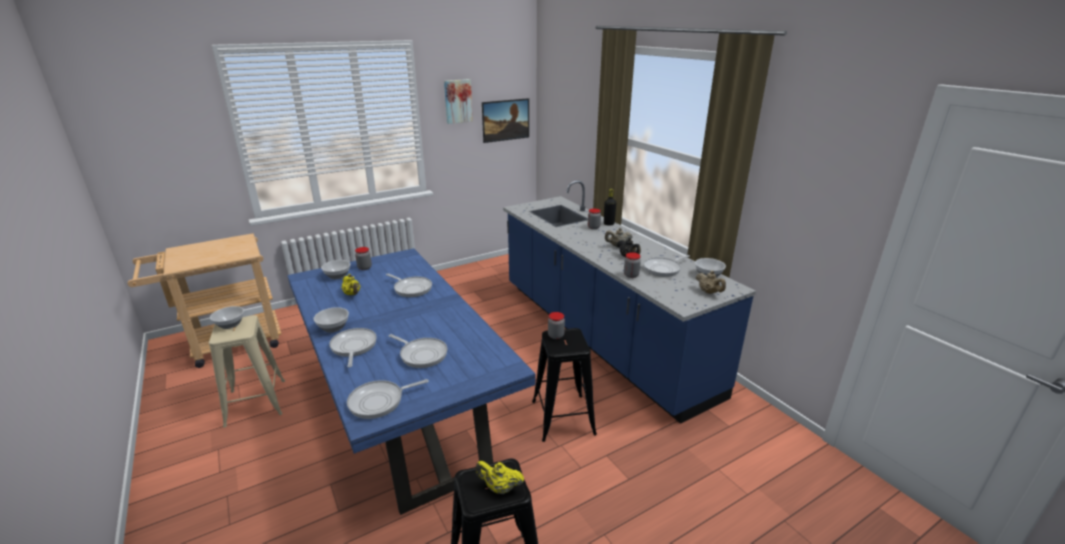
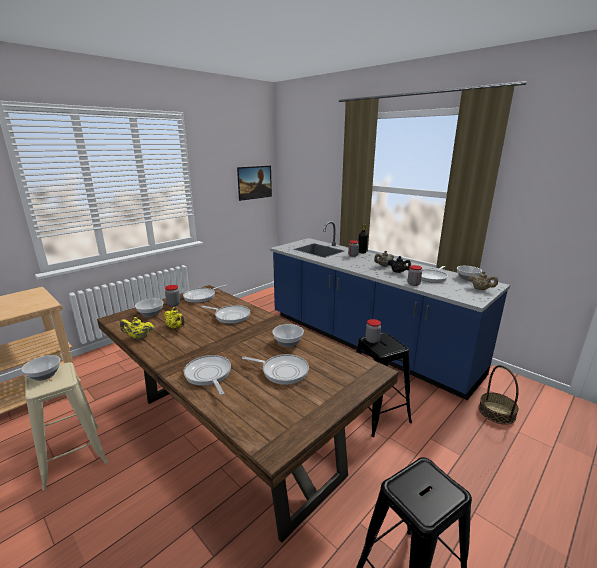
camera: 15 degrees left, 5 degrees down
blue dining table [287,248,536,515] -> brown dining table [97,285,399,543]
bowl [314,307,349,333] -> bowl moved to [272,324,304,347]
frying pan [347,379,429,419] -> frying pan moved to [183,285,228,303]
picture [444,79,473,124] -> none
yellow teapot [475,461,524,494] -> yellow teapot moved to [120,317,154,340]
none -> basket [479,365,519,425]

